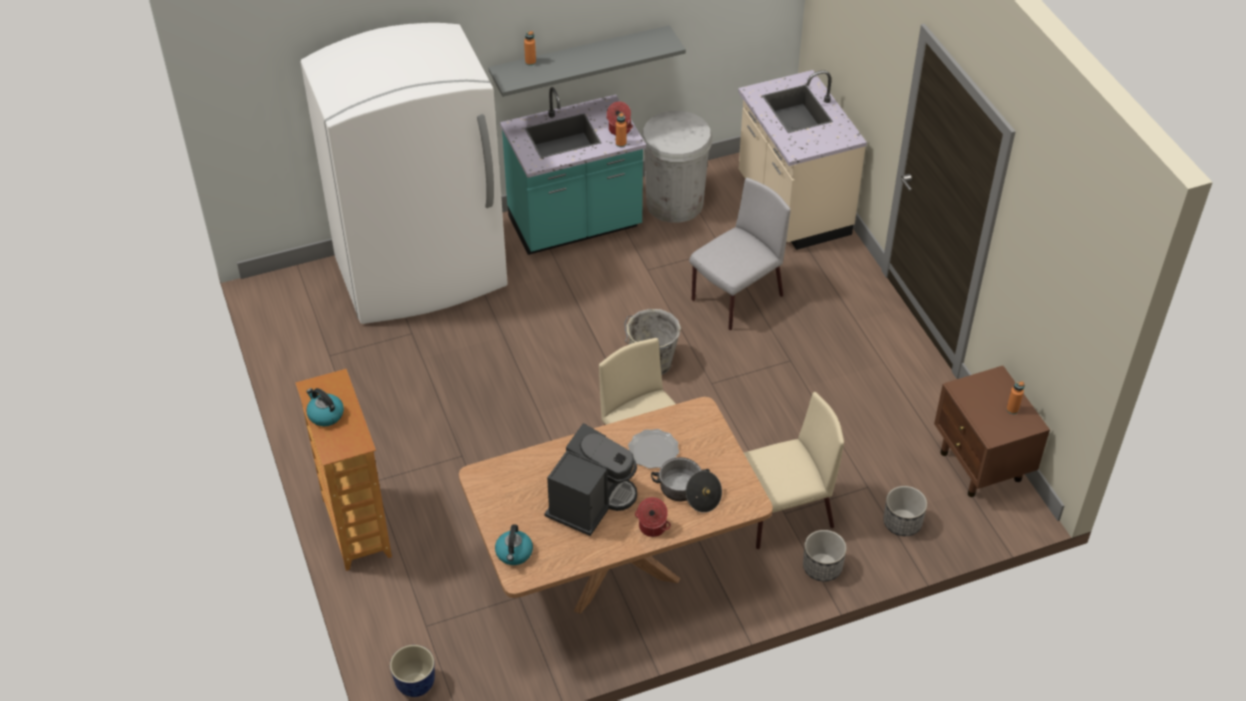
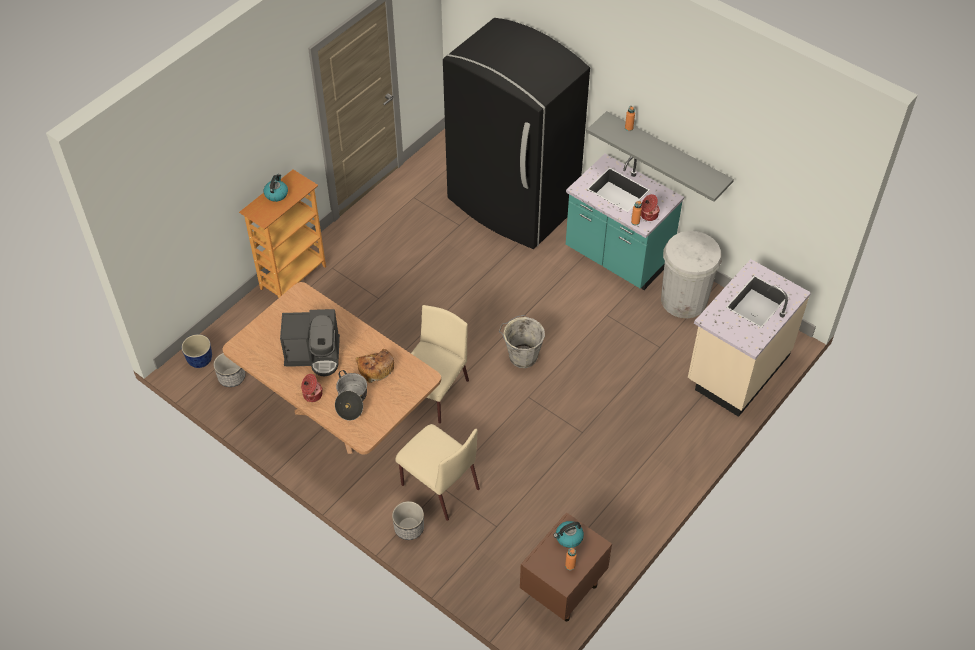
camera: 60 degrees right, 5 degrees up
white fridge [301,23,508,324] -> black fridge [443,18,590,249]
kettle [495,524,533,565] -> kettle moved to [553,521,584,548]
plate [628,429,679,469] -> bread [355,349,394,383]
grey chair [689,178,791,330] -> none
planter [883,486,927,536] -> planter moved to [214,353,245,387]

